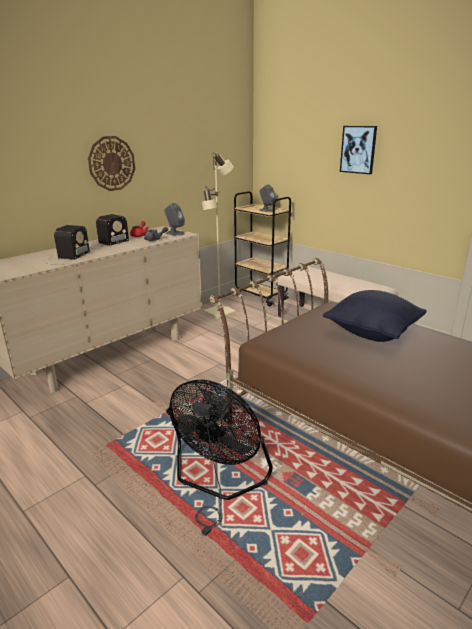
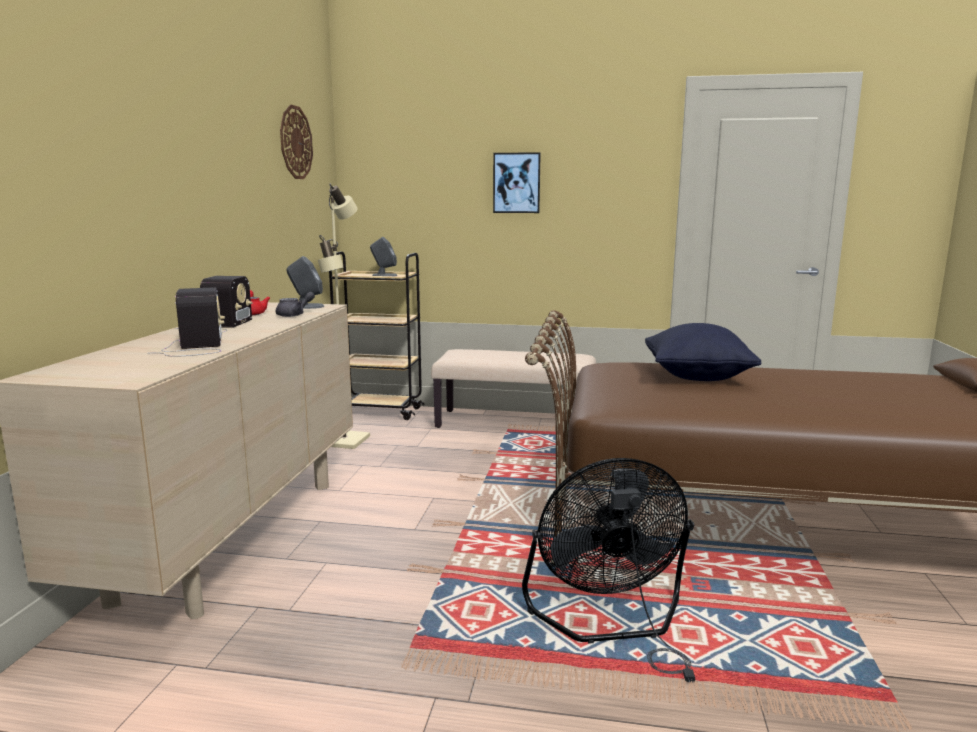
camera: 35 degrees left, 10 degrees down
wall clock [88,136,135,191] -> wall clock moved to [280,105,313,179]

